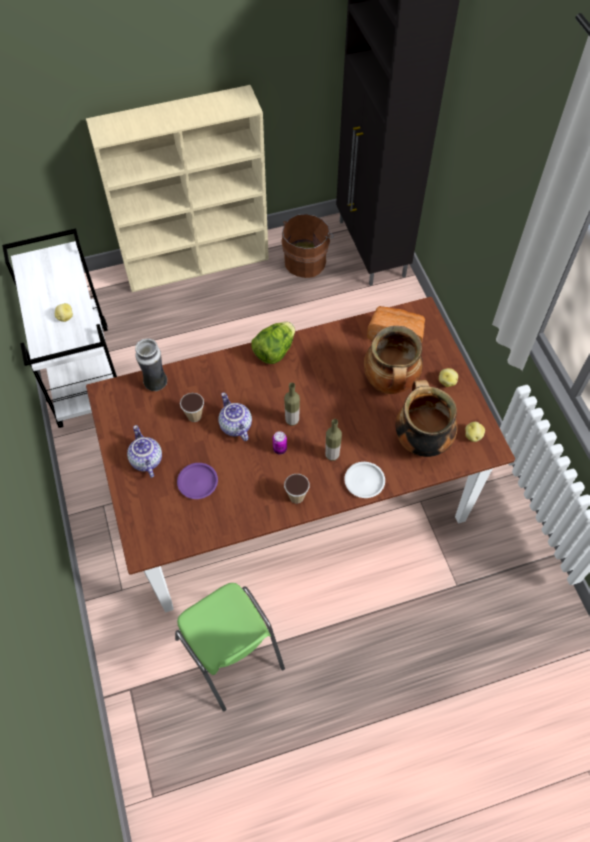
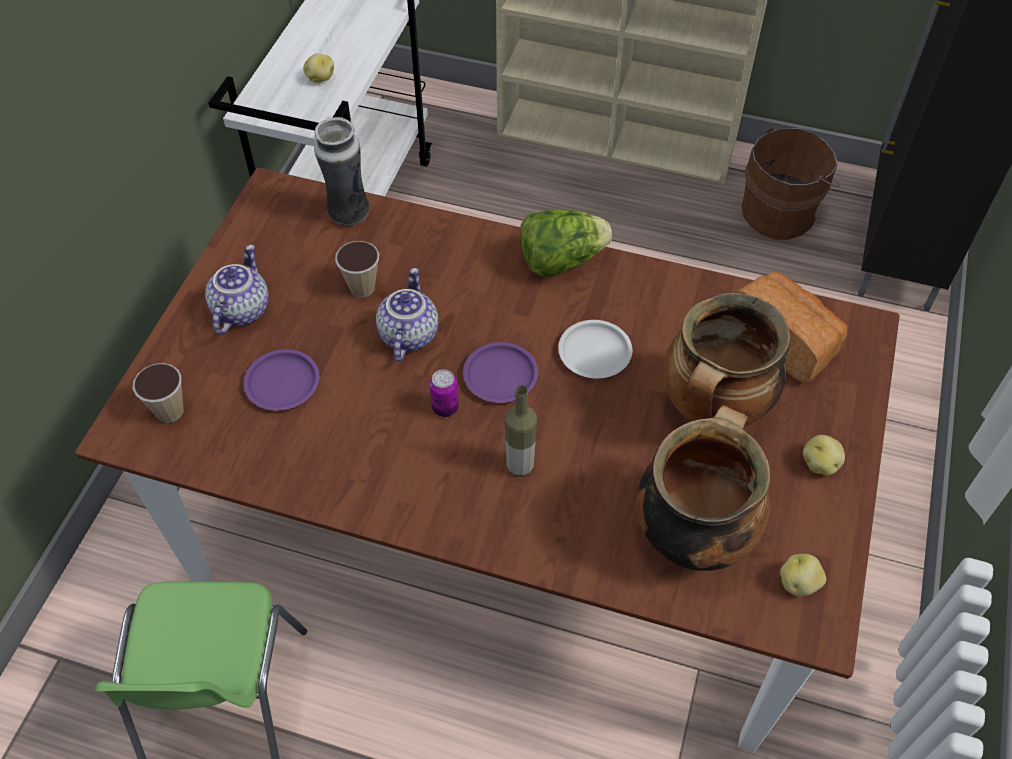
camera: 35 degrees right, 5 degrees down
bottle [284,383,300,426] -> purple plate [463,342,538,403]
cup [284,474,310,504] -> cup moved to [133,363,184,423]
white plate [344,462,385,498] -> white plate moved to [558,320,632,379]

